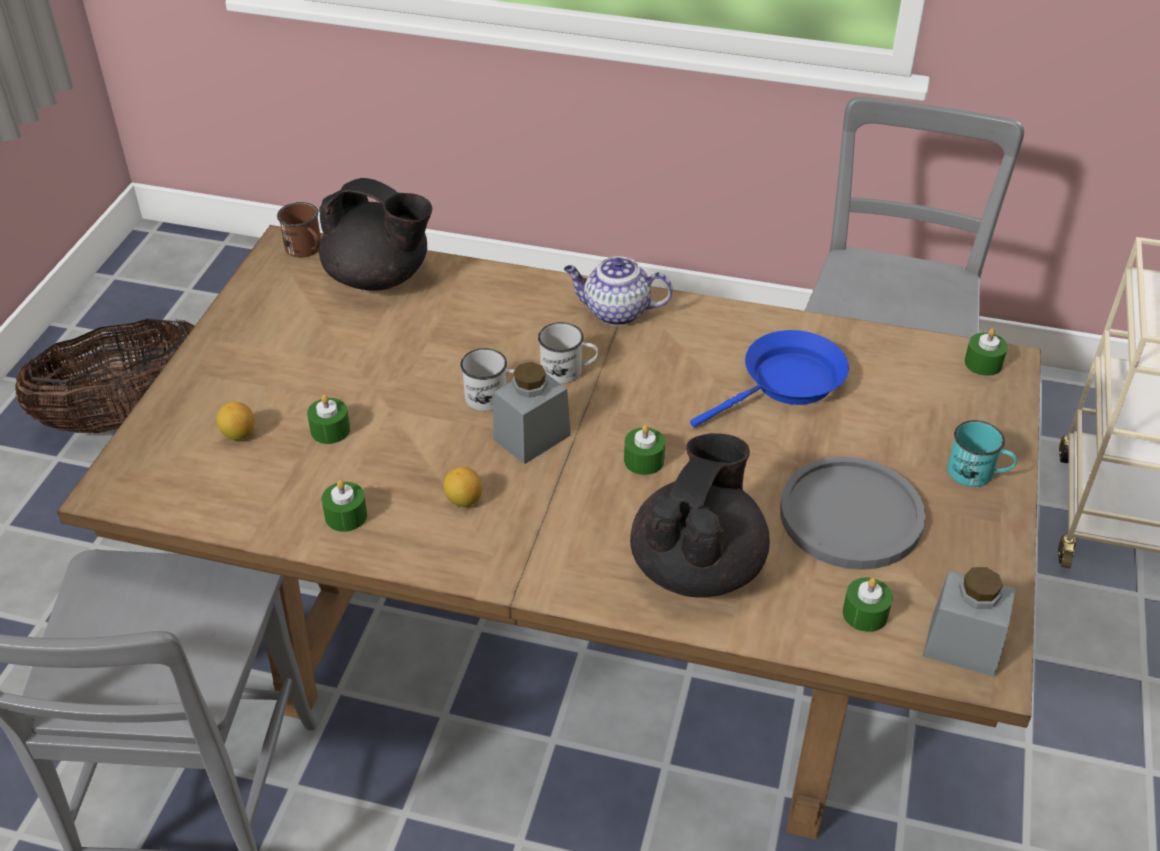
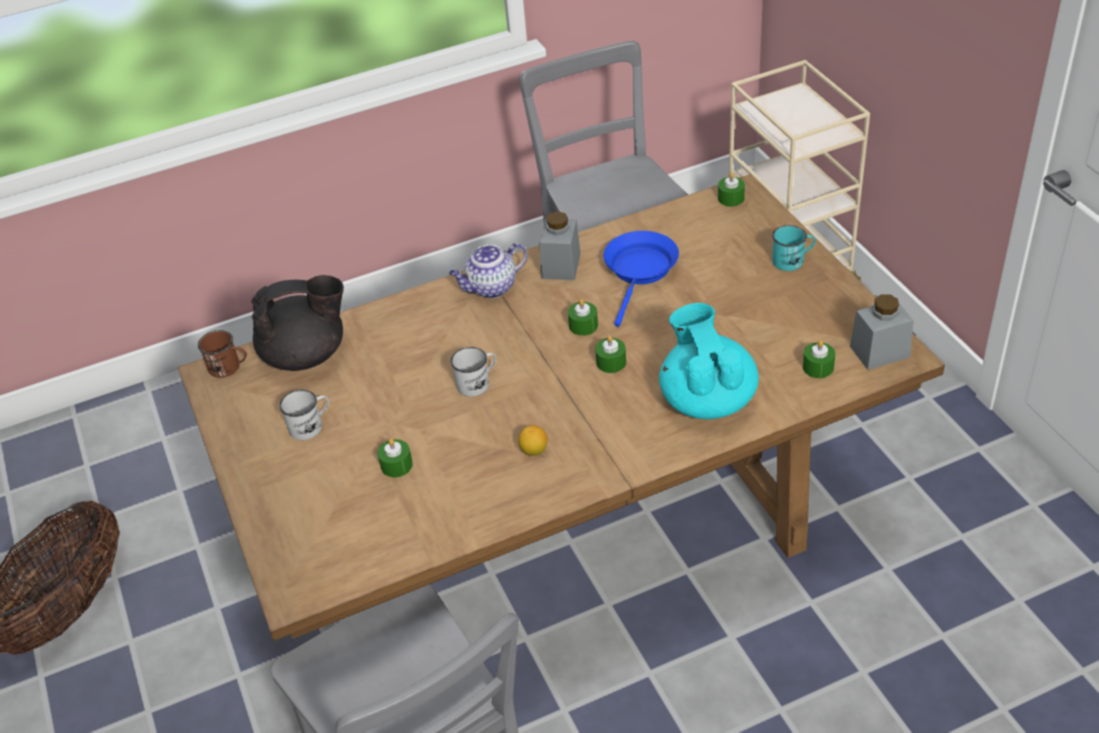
camera: 35 degrees left, 0 degrees up
lemon [217,402,255,440] -> none
green candle [322,480,367,532] -> green candle moved to [568,299,598,336]
grey jar [493,362,571,464] -> grey jar moved to [539,211,581,280]
white mug [538,322,598,384] -> white mug moved to [279,390,329,440]
black teapot [630,433,770,597] -> turquoise teapot [659,303,759,419]
grey plate [780,457,925,570] -> none

